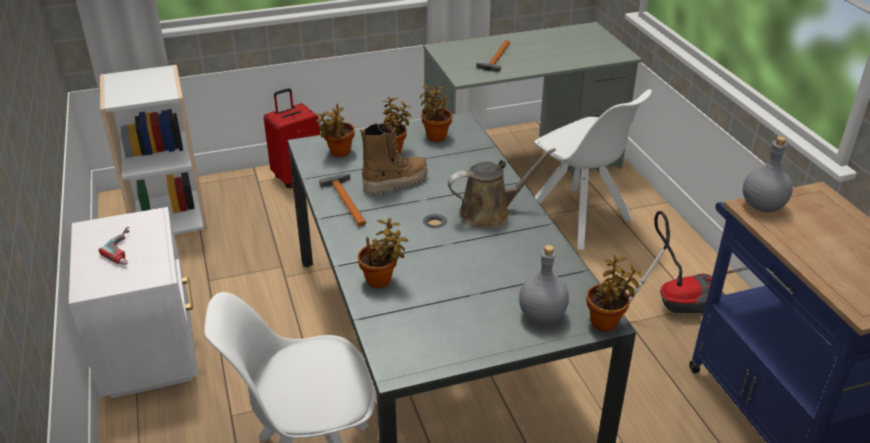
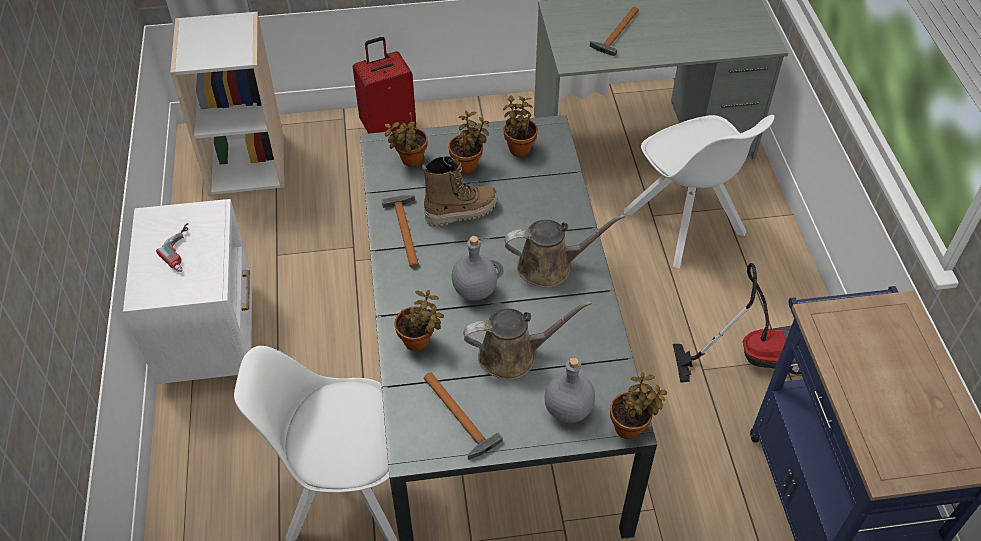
camera: 10 degrees right, 15 degrees up
grey bottle [743,136,793,212] -> grey bottle moved to [452,236,498,301]
none -> hammer [424,373,503,460]
none -> brown watering can [463,301,592,380]

